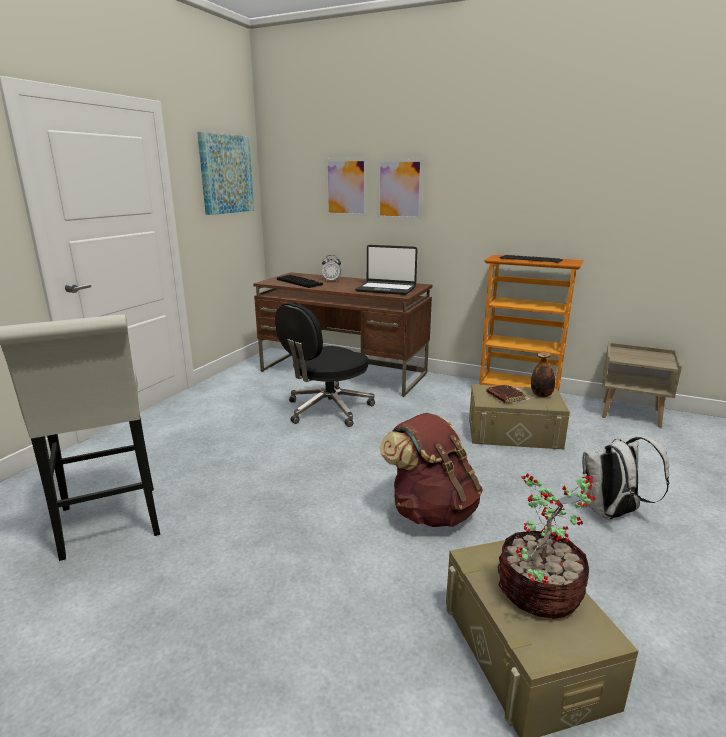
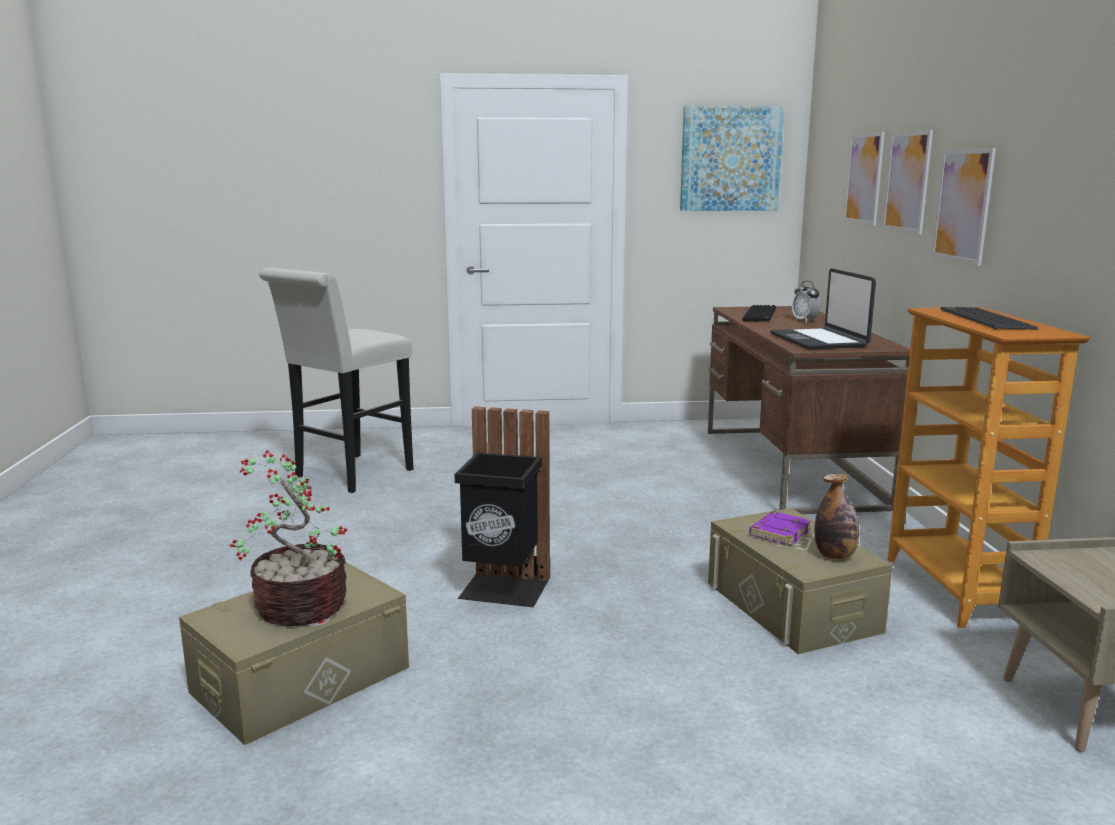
camera: 60 degrees right, 5 degrees down
black office chair [275,303,375,427] -> none
brown backpack [380,413,483,527] -> black trash can [454,406,550,608]
brown book [486,384,526,403] -> purple book [749,511,812,545]
white backpack [582,436,669,520] -> none
none -> picture [932,148,996,265]

